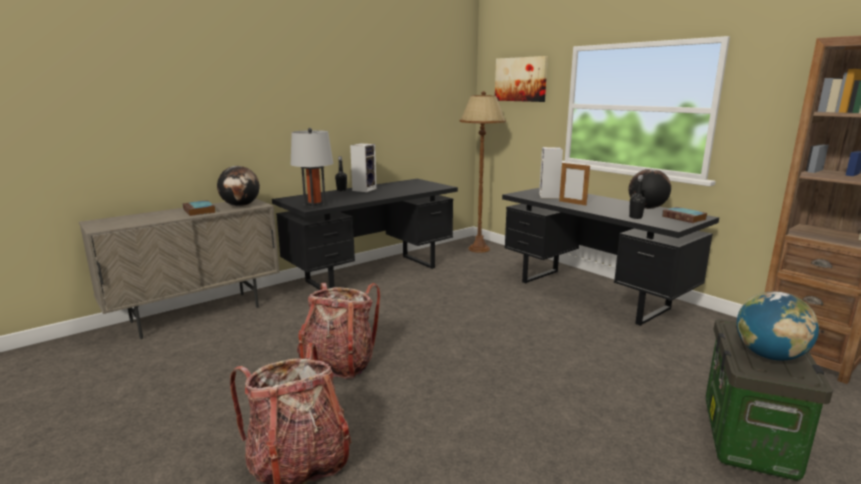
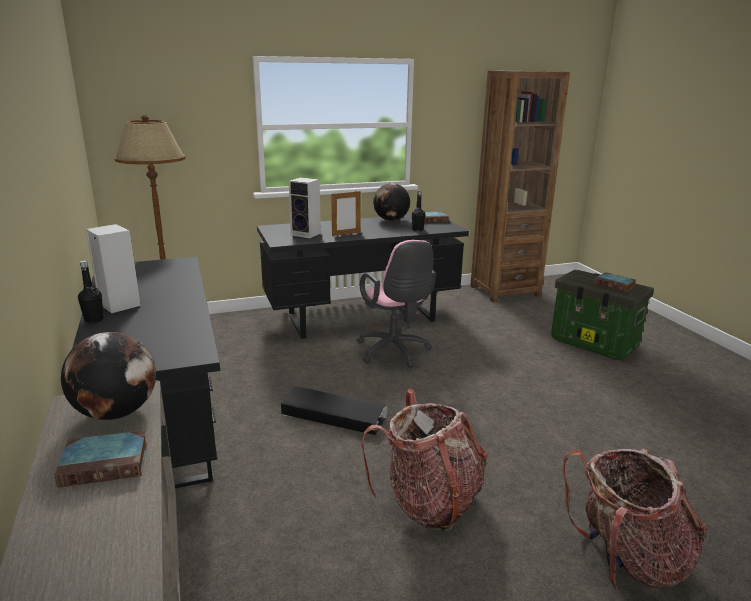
camera: 70 degrees left, 5 degrees up
grey table lamp [291,128,334,208] -> none
picture [495,56,548,102] -> none
globe [737,291,819,361] -> book [594,272,636,292]
none -> black storage box [281,386,387,435]
none -> pink office chair [356,240,436,368]

